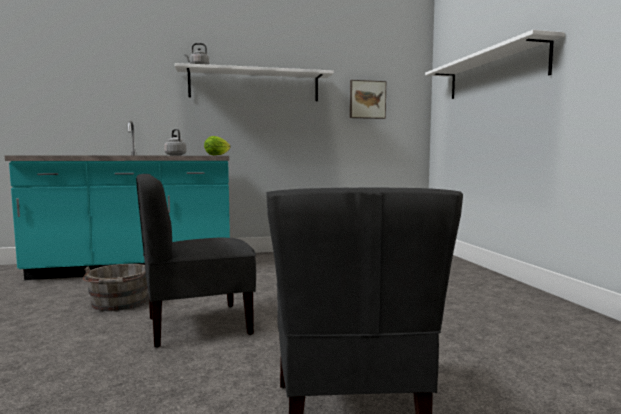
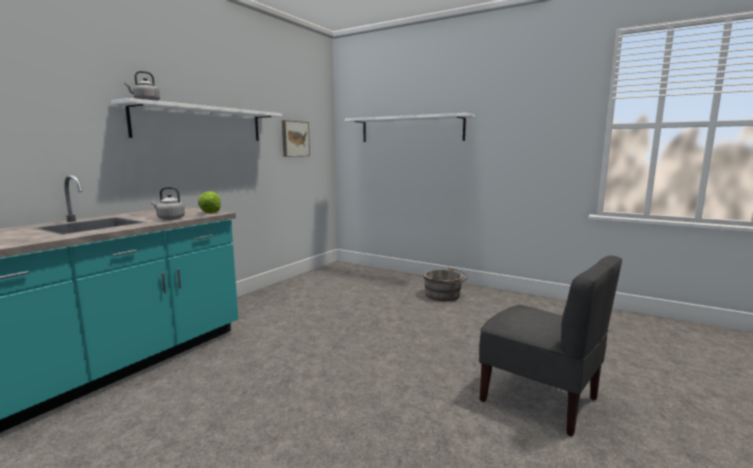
camera: 45 degrees left, 5 degrees up
grey bucket [83,264,148,311] -> grey bucket moved to [424,267,468,301]
grey chair [136,174,256,348] -> none

